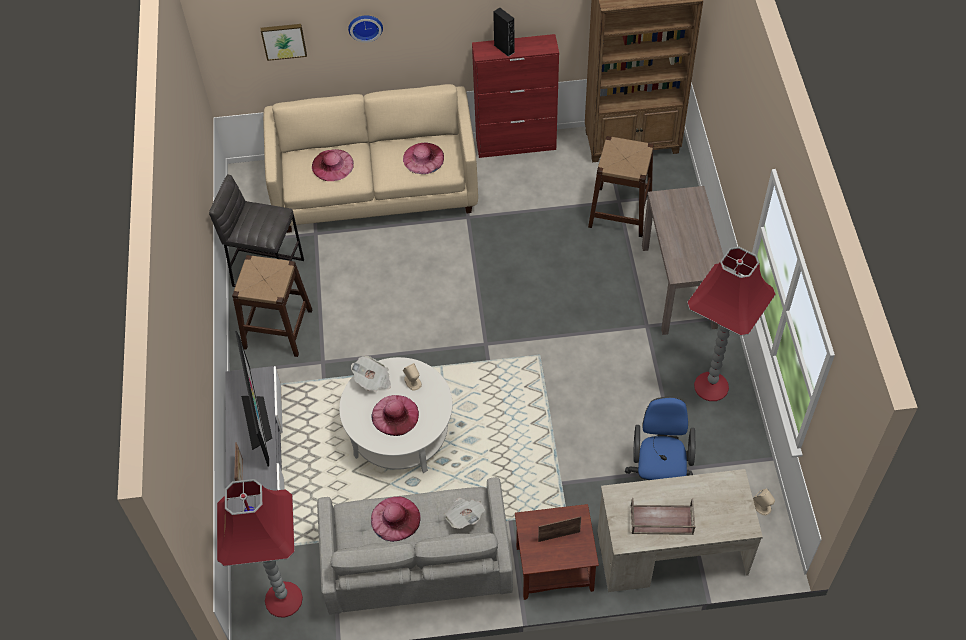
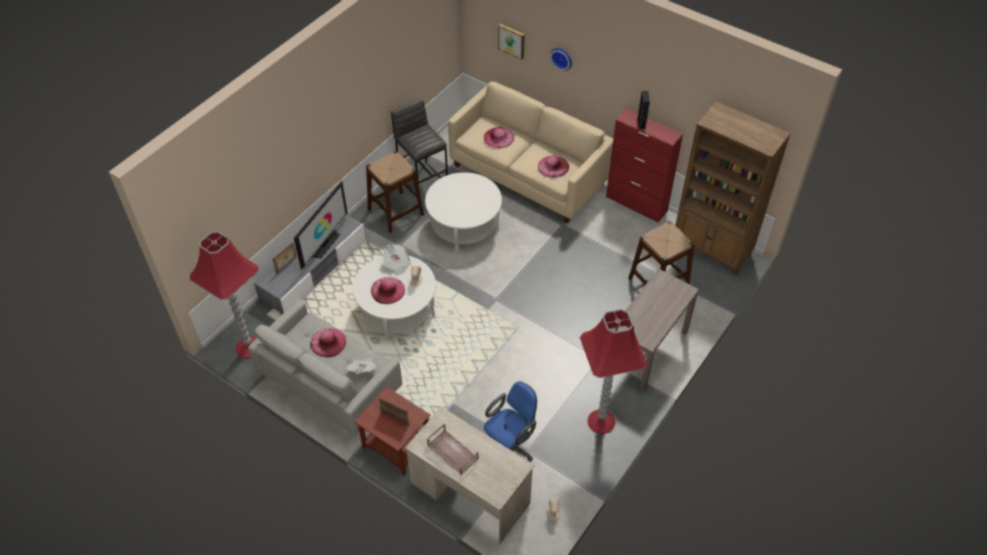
camera: 40 degrees right, 5 degrees down
none -> white coffee table [425,172,502,252]

